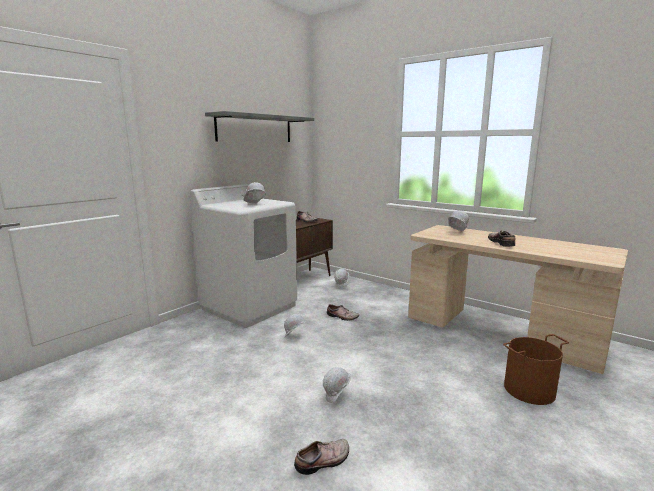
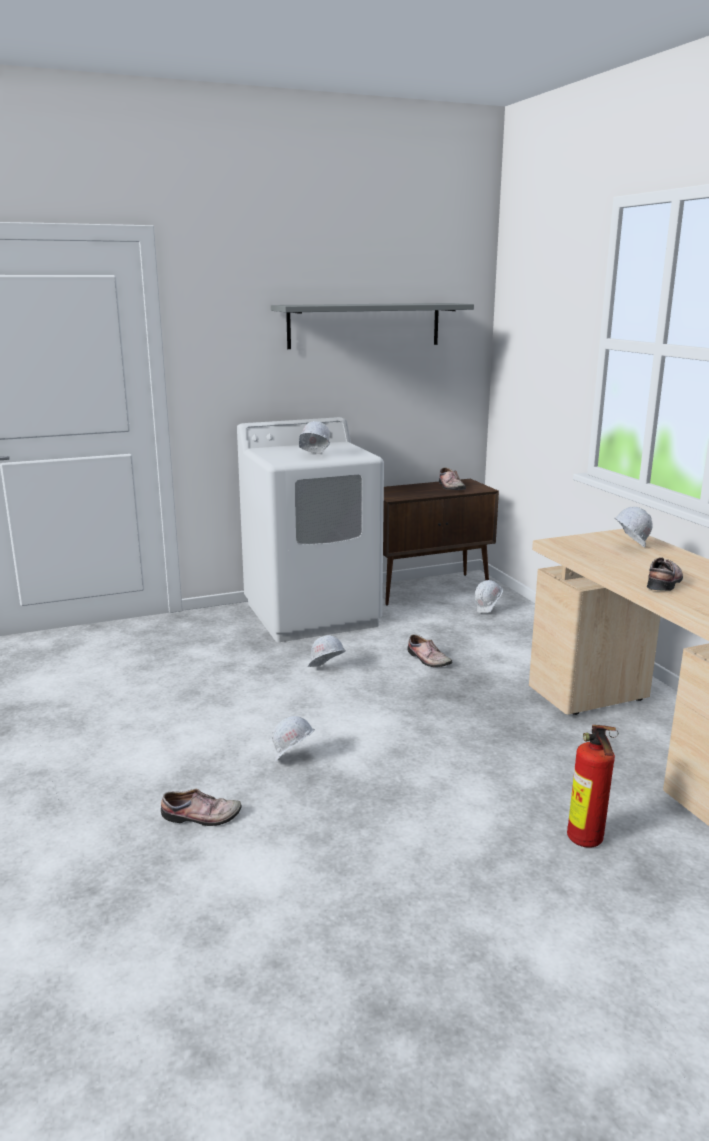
camera: 30 degrees right, 5 degrees up
brown bucket [503,334,569,405] -> fire extinguisher [567,725,618,848]

